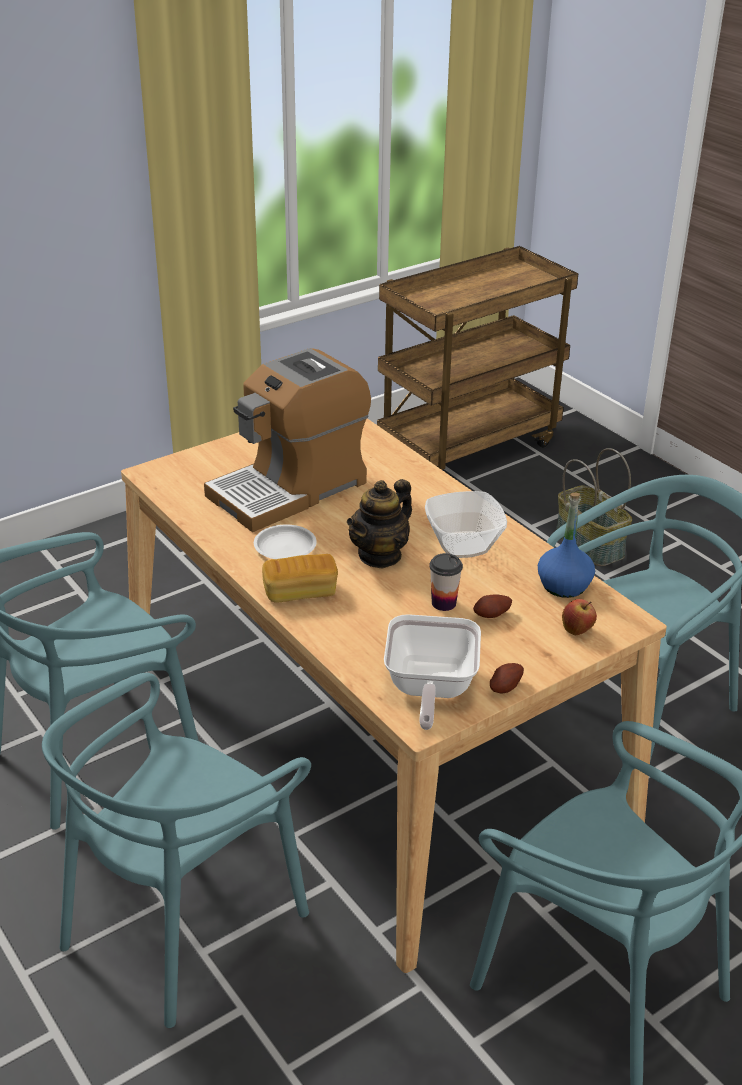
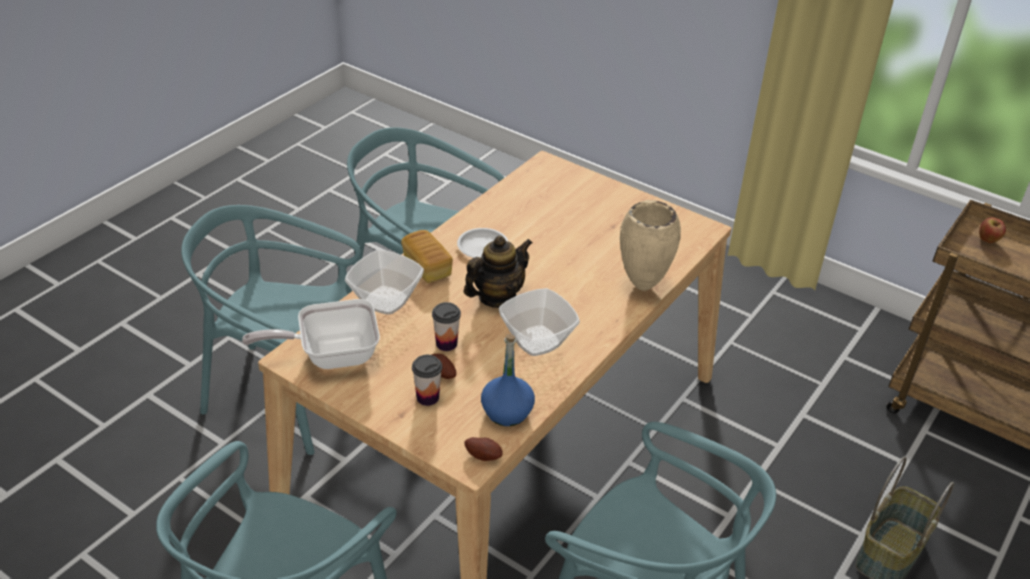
camera: 70 degrees right, 5 degrees up
coffee machine [204,348,371,532] -> none
teapot [347,479,412,569] -> teapot turned 120 degrees clockwise [464,236,532,308]
potato [490,663,524,694] -> potato moved to [465,437,503,461]
apple [562,599,597,635] -> apple moved to [979,217,1006,243]
none -> bowl [345,250,424,315]
none -> cup [412,355,442,406]
none -> beige vase [620,200,681,291]

